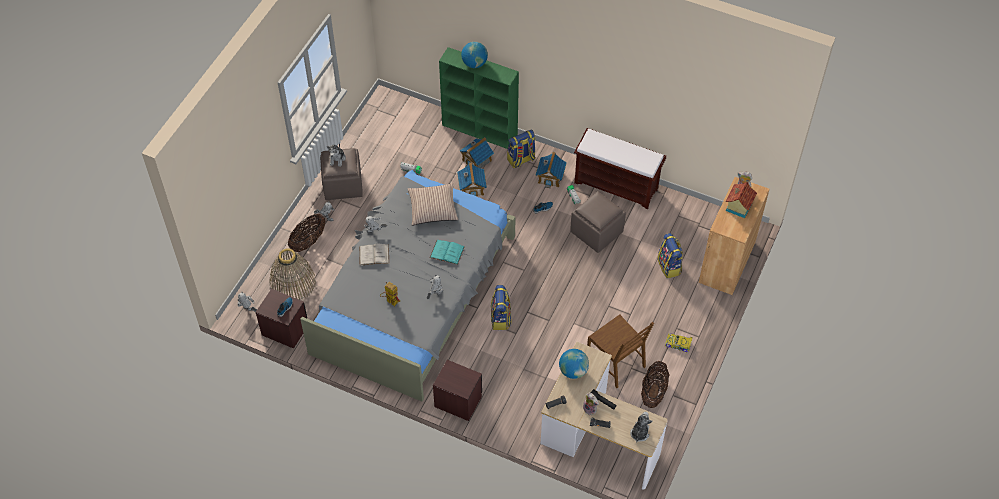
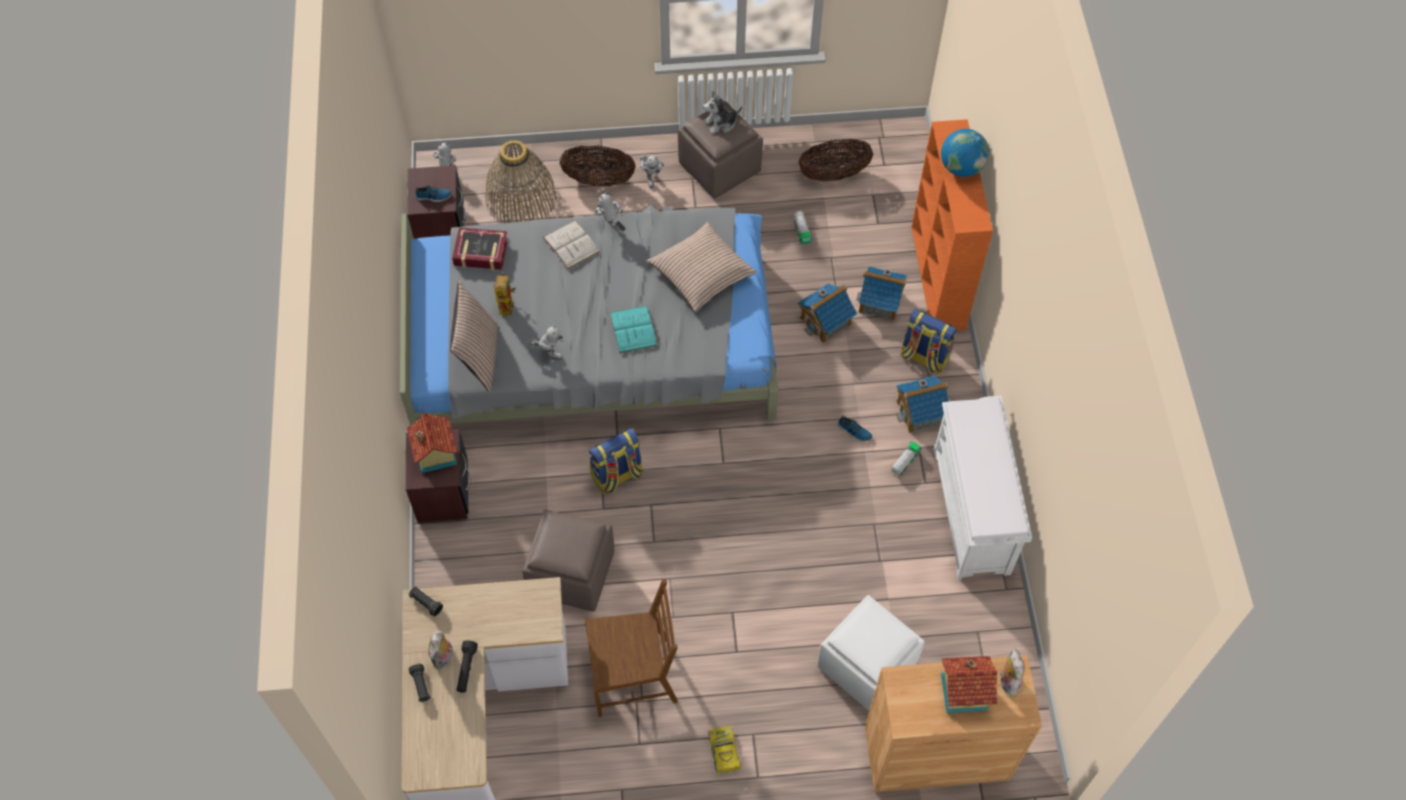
camera: 60 degrees right, 5 degrees up
green bookcase [439,47,519,149] -> orange bookcase [911,119,993,331]
globe [559,349,589,379] -> none
brown ottoman [571,191,626,253] -> brown ottoman moved to [522,509,614,612]
brown bench [574,128,666,209] -> white bench [933,396,1032,580]
brown chair [587,314,654,388] -> brown chair turned 120 degrees counterclockwise [585,579,678,717]
plush toy [630,412,652,442] -> none
basket [641,361,669,408] -> basket moved to [798,139,873,182]
backpack [658,233,683,278] -> white ottoman [817,595,925,711]
none -> toy house [407,413,457,473]
none -> pillow [450,281,498,392]
none -> book [452,227,508,270]

